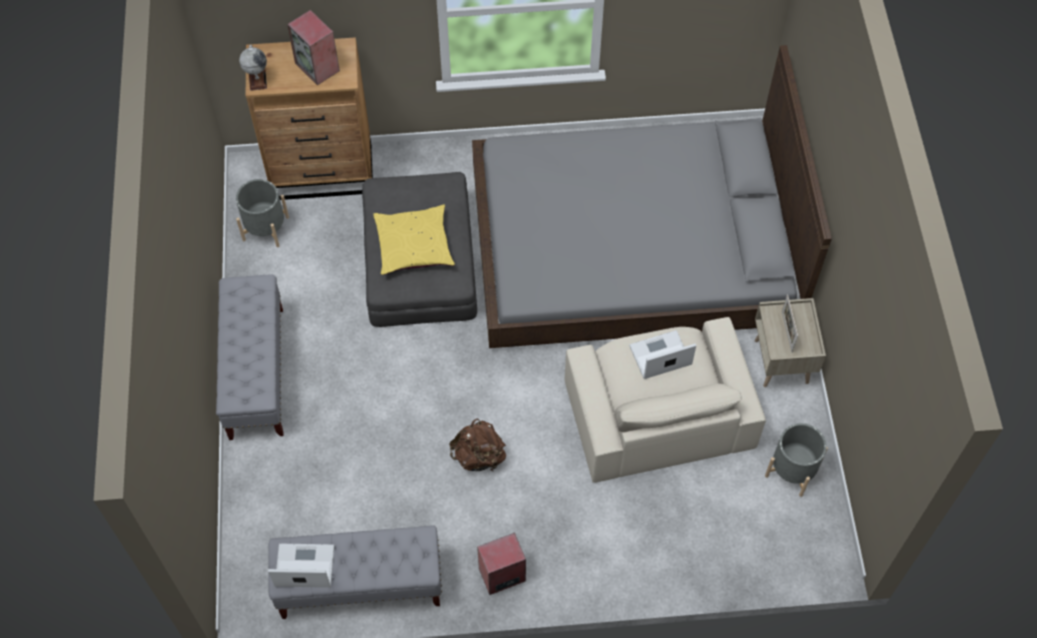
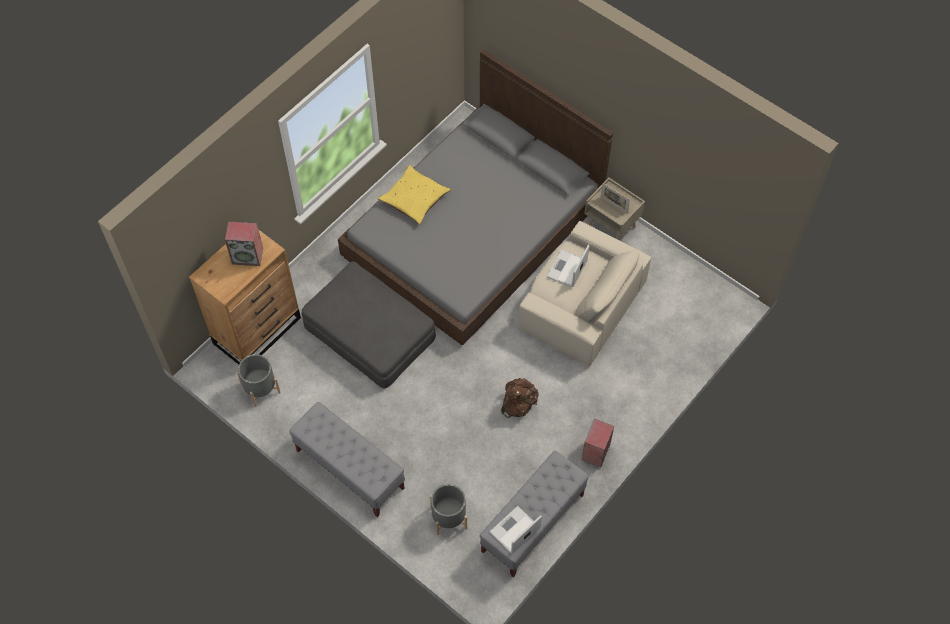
camera: 45 degrees left, 0 degrees up
globe [239,45,267,91] -> none
yellow pillow [373,204,455,275] -> yellow pillow moved to [378,165,451,224]
grey planter [765,423,828,497] -> grey planter moved to [430,484,467,535]

